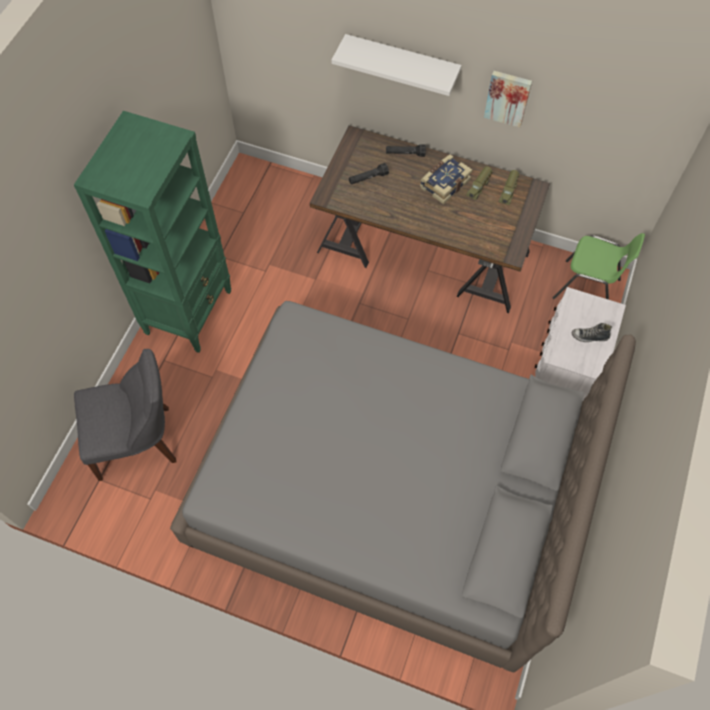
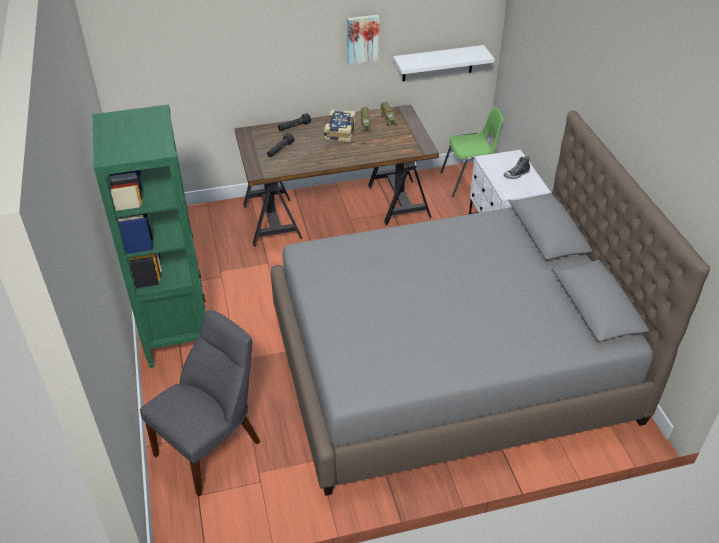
camera: 35 degrees left, 20 degrees down
white shelf [332,34,462,96] -> white shelf moved to [393,45,495,81]

